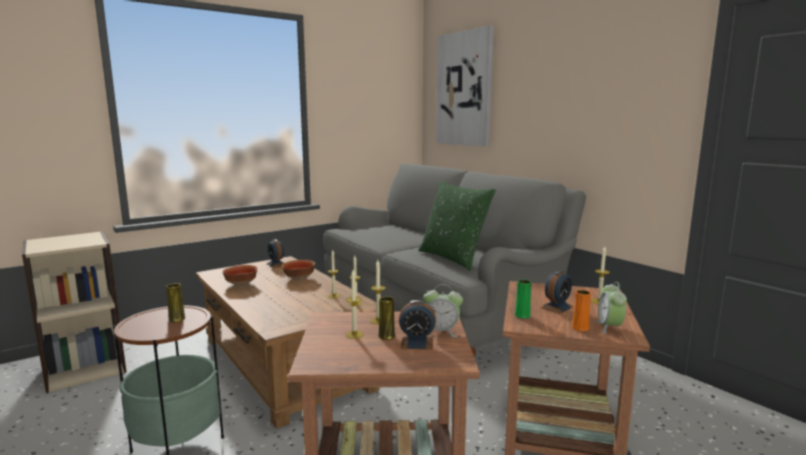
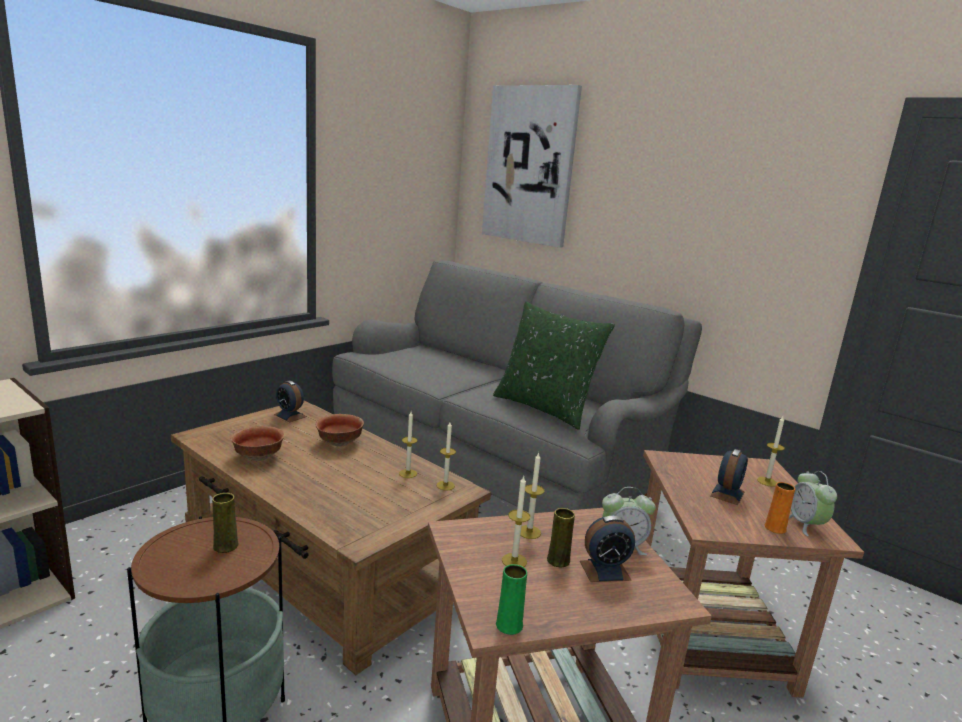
camera: 15 degrees left, 5 degrees up
green vase [515,280,531,319] -> green vase moved to [496,564,527,635]

